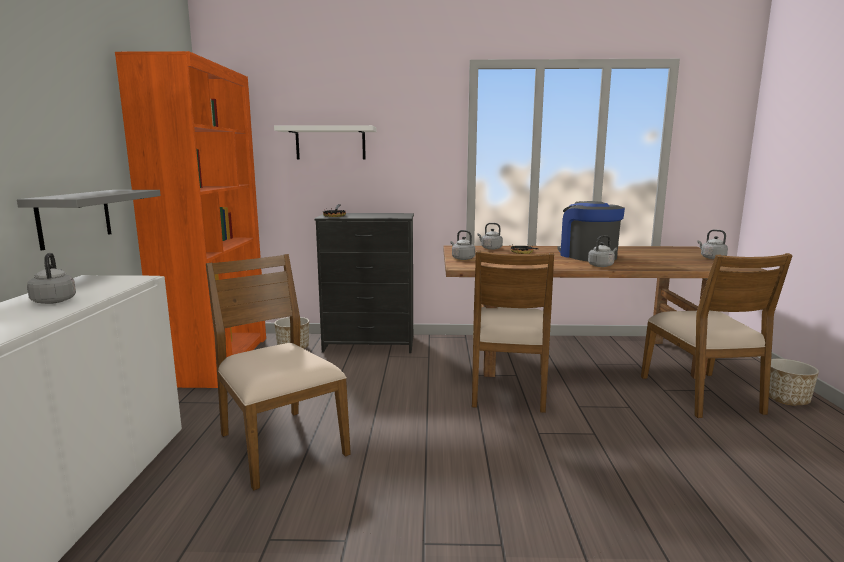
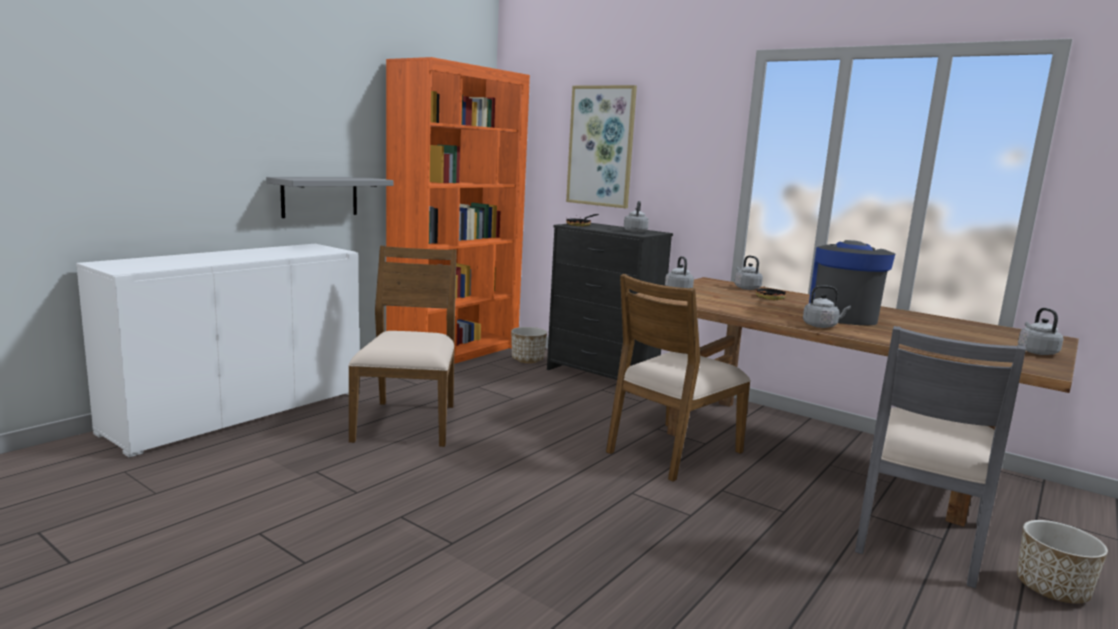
camera: 35 degrees right, 0 degrees up
grey kettle [27,253,76,304] -> grey kettle moved to [624,201,649,232]
white shelf [274,125,377,160] -> picture [566,85,637,208]
brown chair [641,253,793,418] -> grey chair [855,326,1026,588]

